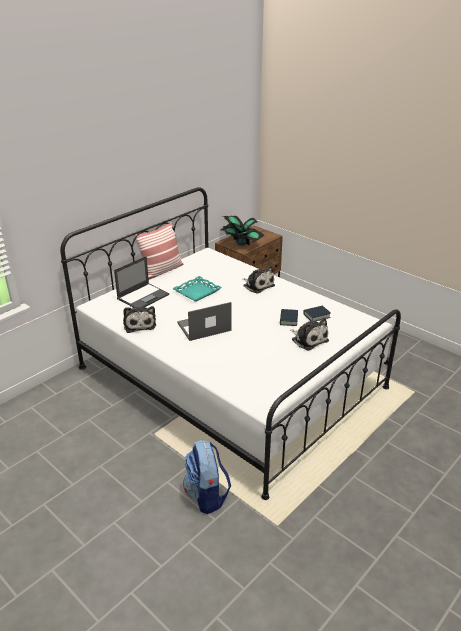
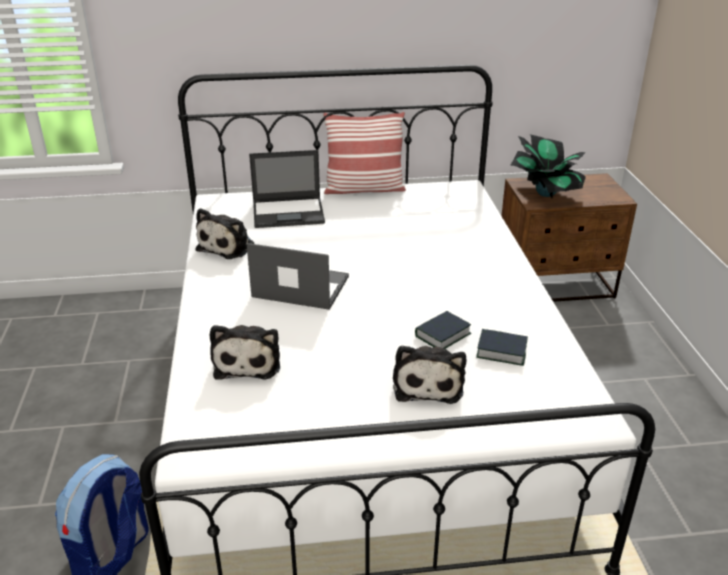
camera: 40 degrees right, 0 degrees up
turquoise tray [172,276,222,302] -> none
plush toy [242,266,275,294] -> plush toy moved to [210,325,280,380]

